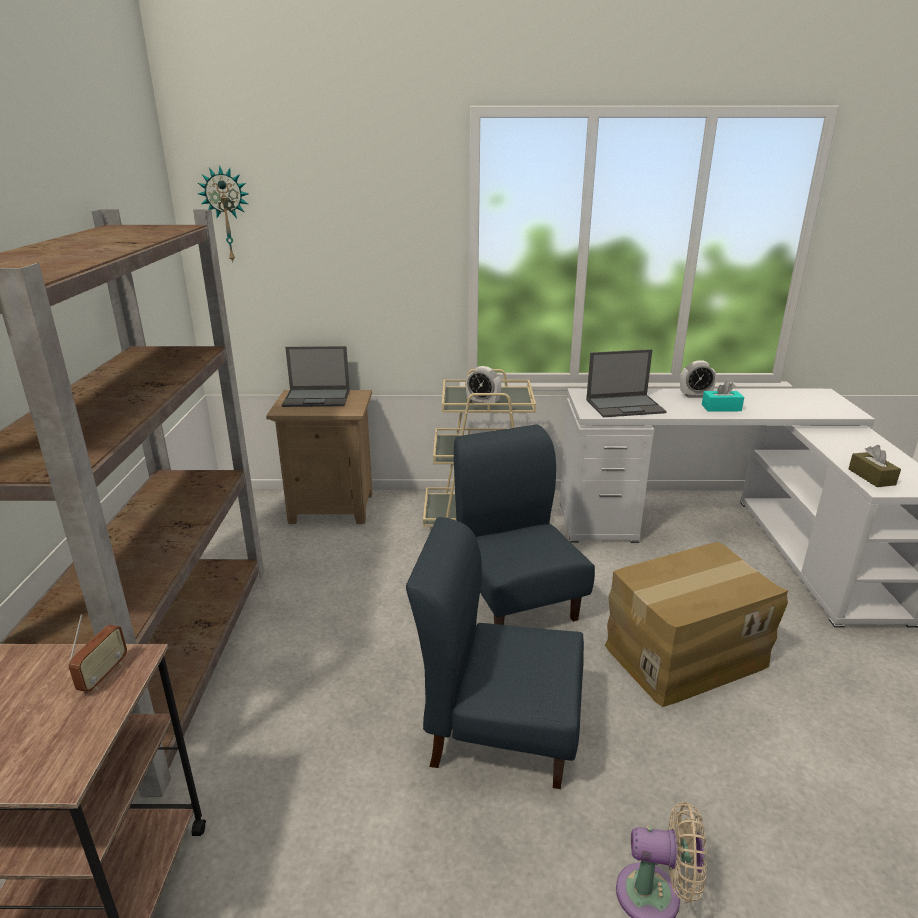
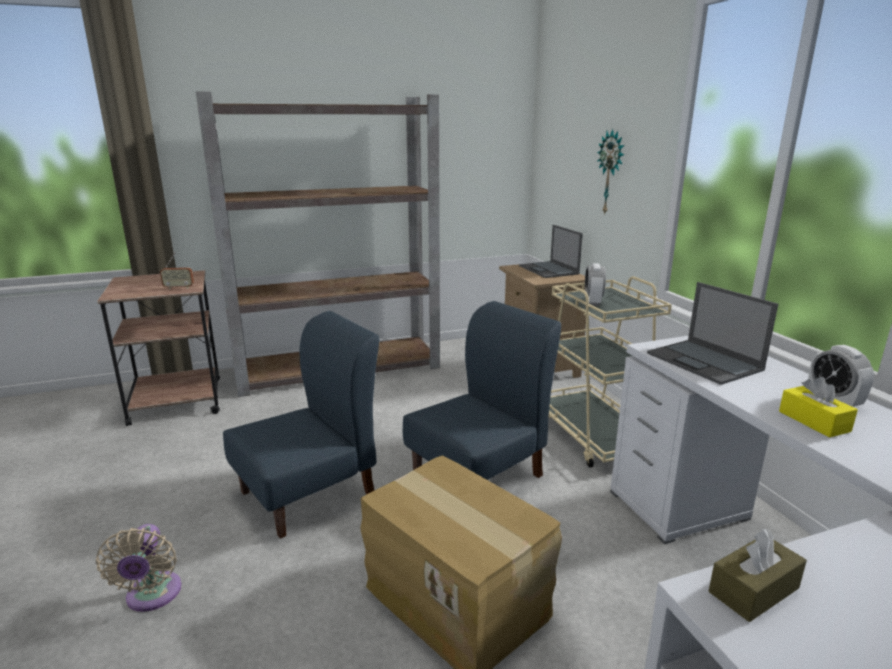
camera: 70 degrees right, 5 degrees down
wall clock [198,166,249,262] -> wall clock moved to [597,129,624,215]
blue chair [406,517,584,789] -> blue chair turned 60 degrees clockwise [223,311,379,539]
turquoise tissue box [702,381,744,412] -> yellow tissue box [779,377,858,438]

